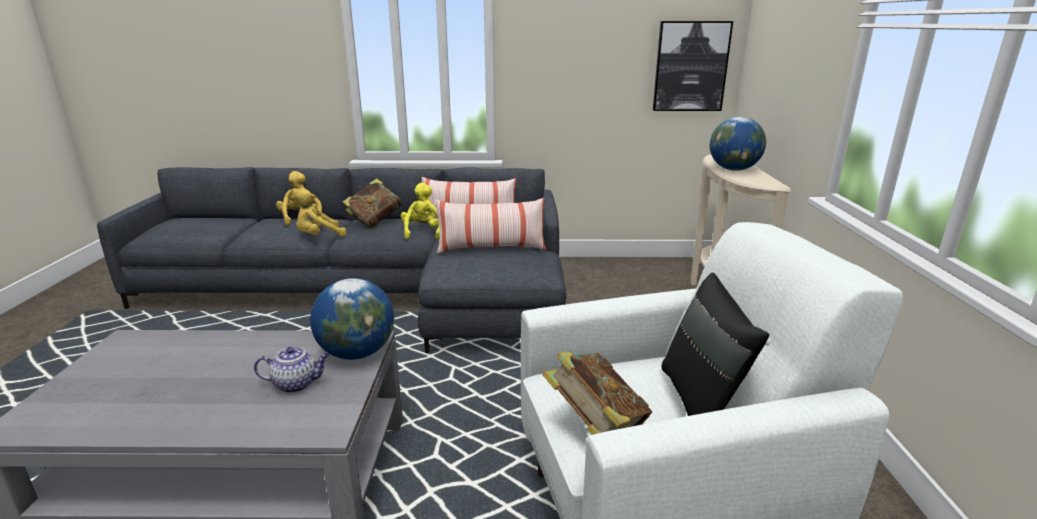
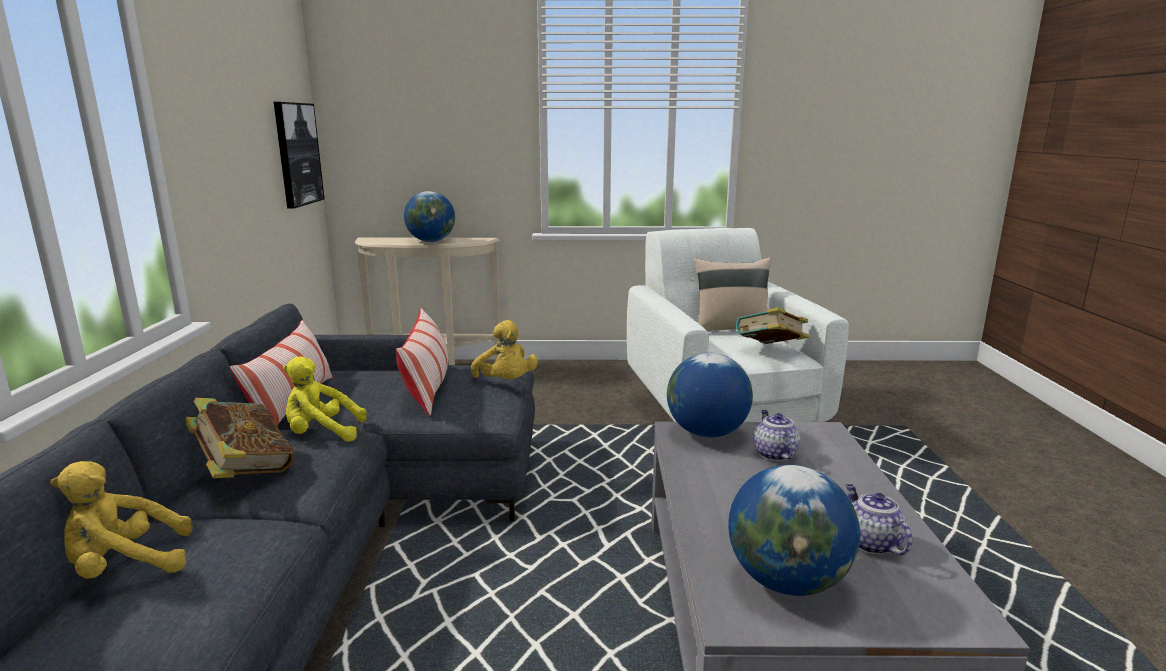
camera: 90 degrees left, 5 degrees down
yellow plush toy [292,189,347,237] -> yellow plush toy moved to [471,320,538,379]
black pillow [661,272,769,416] -> beige pillow [693,257,771,331]
none -> globe [728,465,860,596]
none -> teapot [846,484,913,555]

